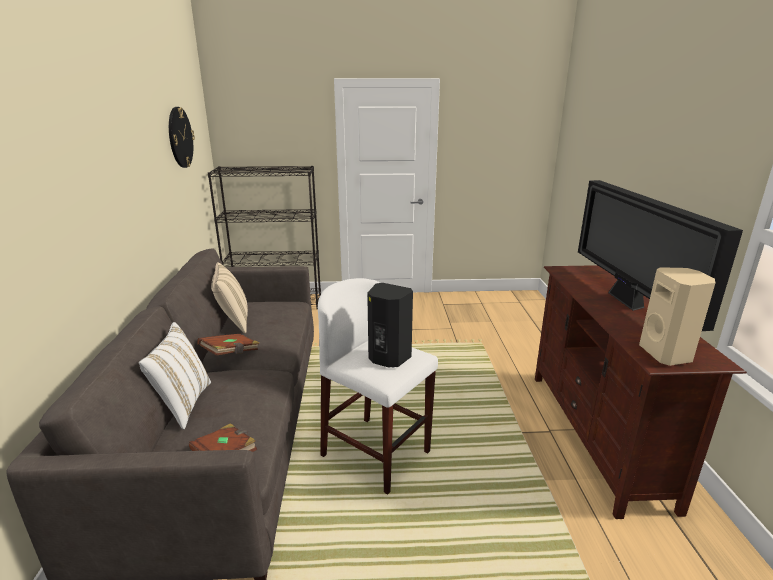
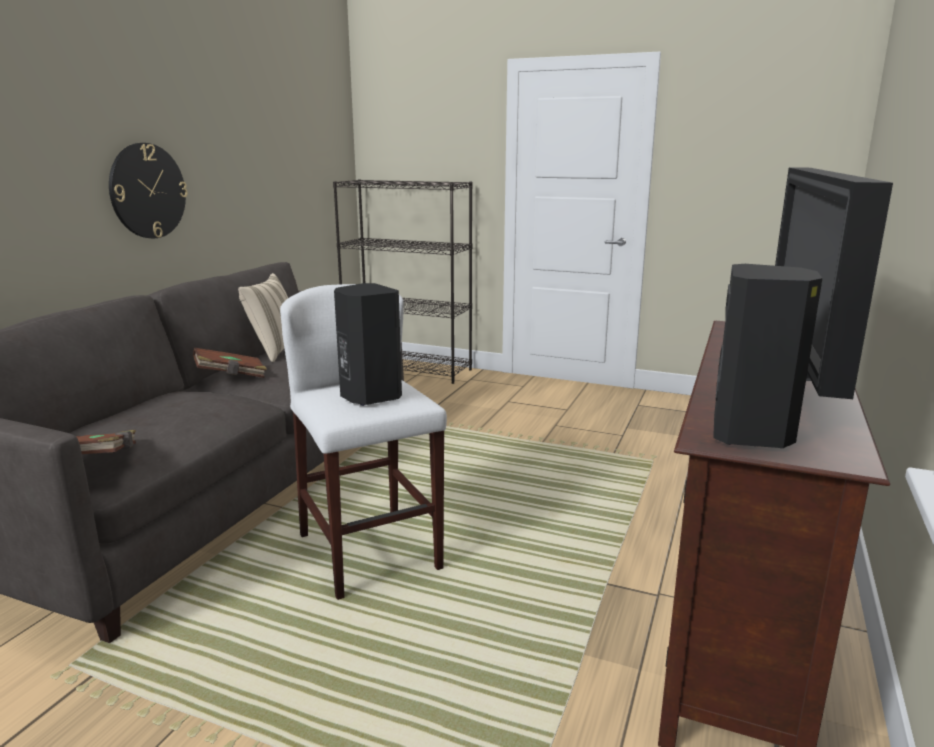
camera: 25 degrees right, 5 degrees down
white pillow [139,322,211,429] -> none
wall clock [169,107,195,168] -> wall clock moved to [109,143,188,238]
beige speaker [639,267,715,366] -> black speaker [713,264,822,448]

